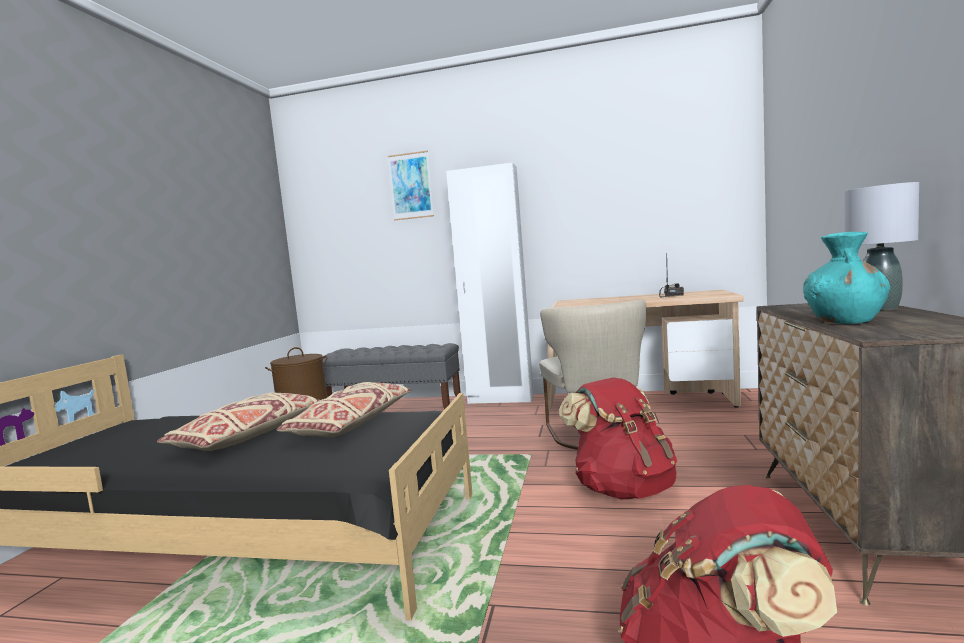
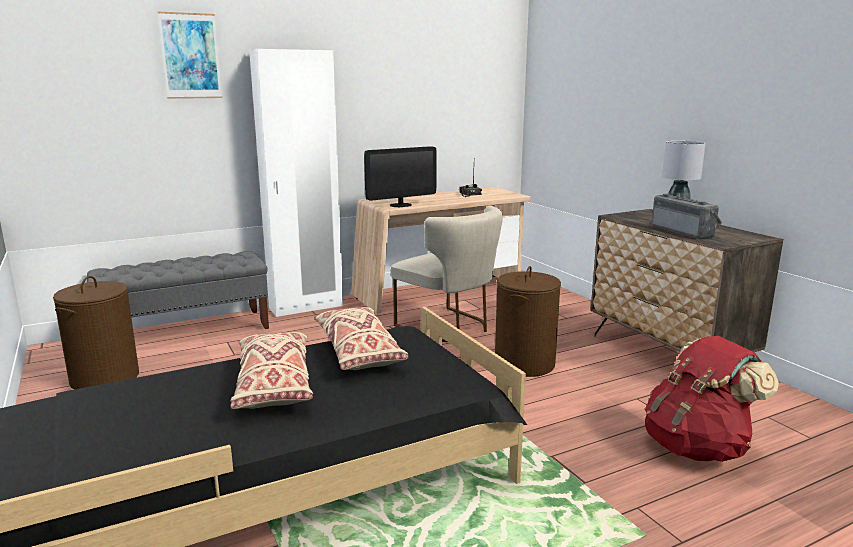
camera: 40 degrees left, 10 degrees up
red backpack [559,377,677,500] -> brown laundry basket [495,266,561,377]
turquoise vase [803,232,891,324] -> radio [652,193,722,239]
none -> monitor [364,146,437,207]

